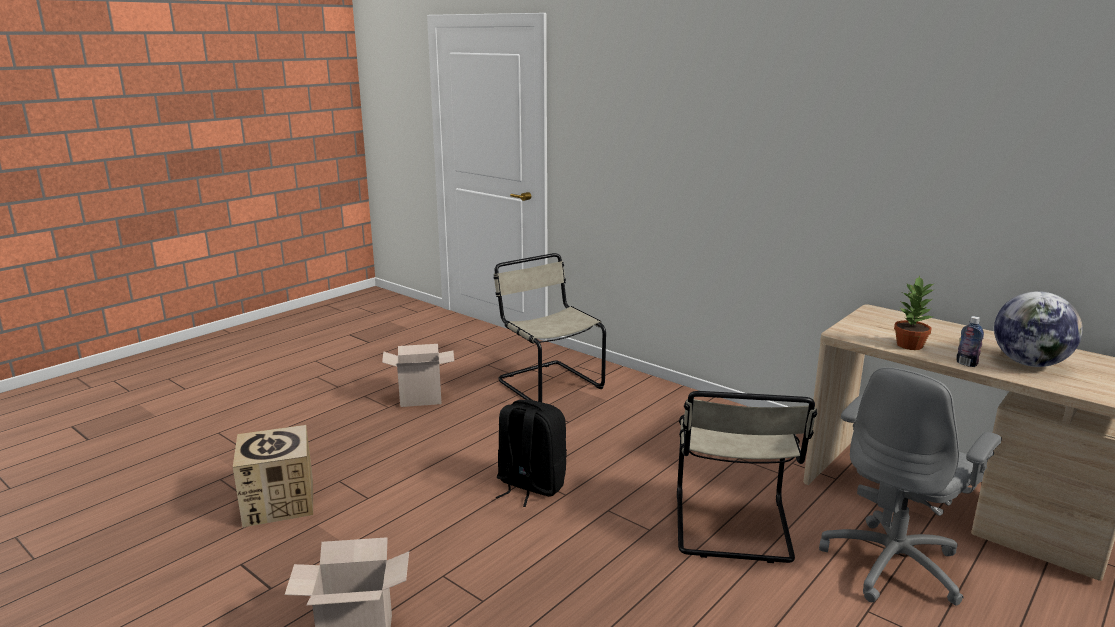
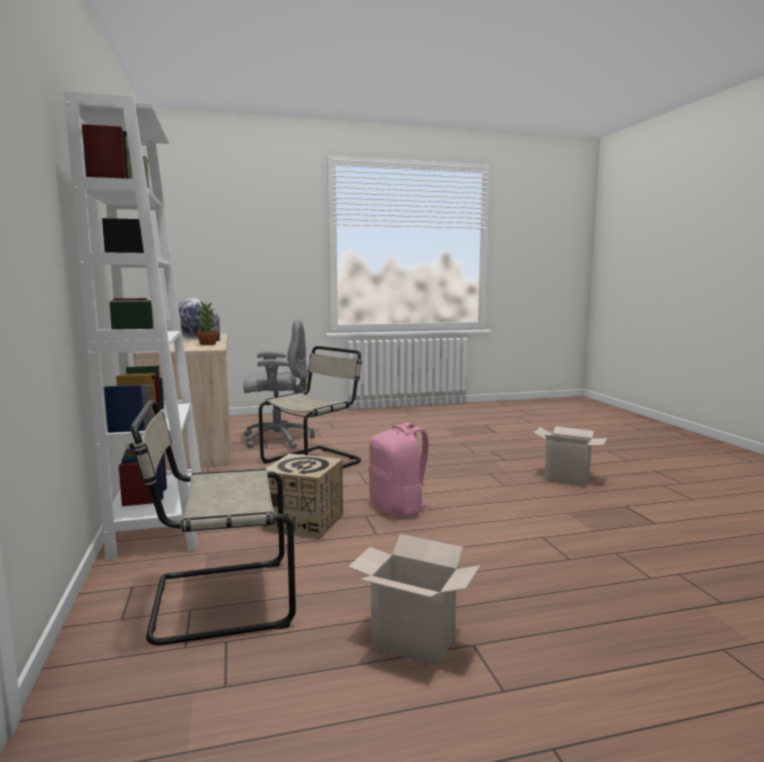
camera: 145 degrees left, 10 degrees down
cardboard box [233,425,313,527] -> cardboard box moved to [262,454,343,539]
beige chair [493,253,606,402] -> beige chair turned 75 degrees clockwise [130,400,296,645]
black backpack [496,400,567,507] -> pink backpack [369,422,436,518]
none -> white bookcase [64,91,201,560]

